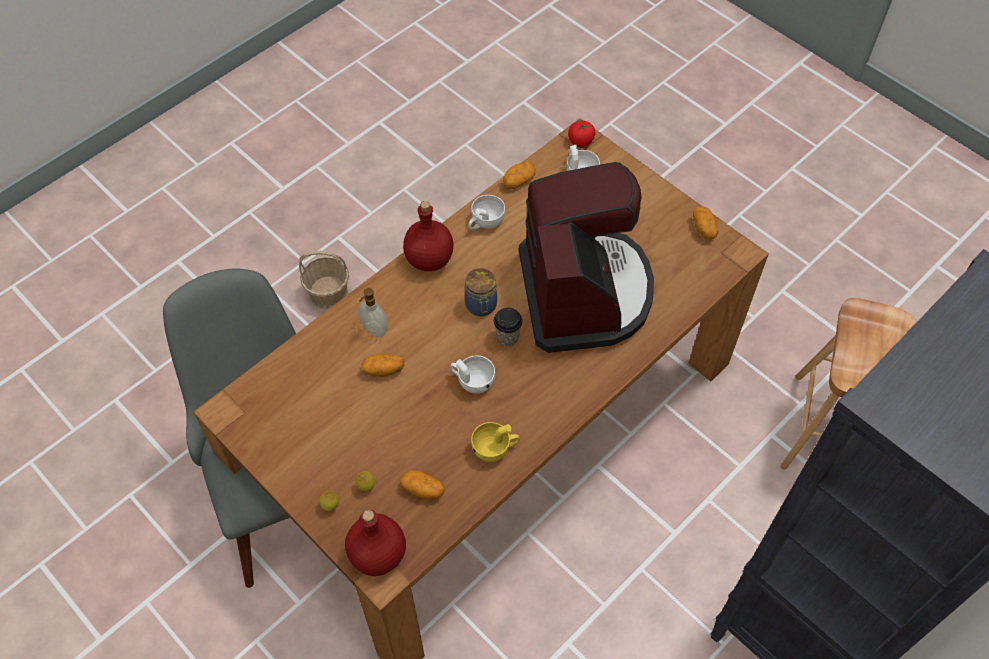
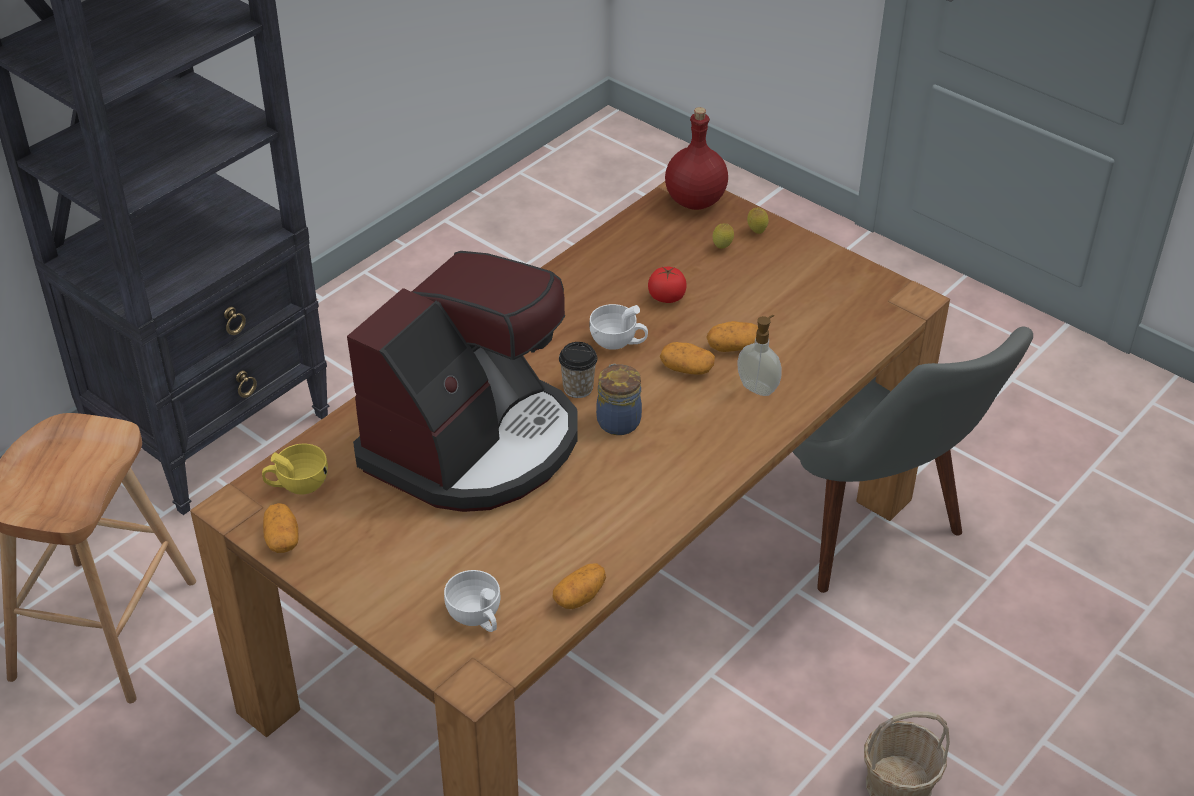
camera: 175 degrees right, 15 degrees down
potato [400,470,445,499] -> potato moved to [660,342,715,375]
red bottle [403,201,454,271] -> none
white cup [469,195,505,230] -> none
yellow cup [471,422,520,462] -> yellow cup moved to [262,444,328,495]
coffee machine [519,162,654,353] -> coffee machine turned 135 degrees counterclockwise [347,251,578,512]
tomato [568,120,595,147] -> tomato moved to [648,267,686,303]

